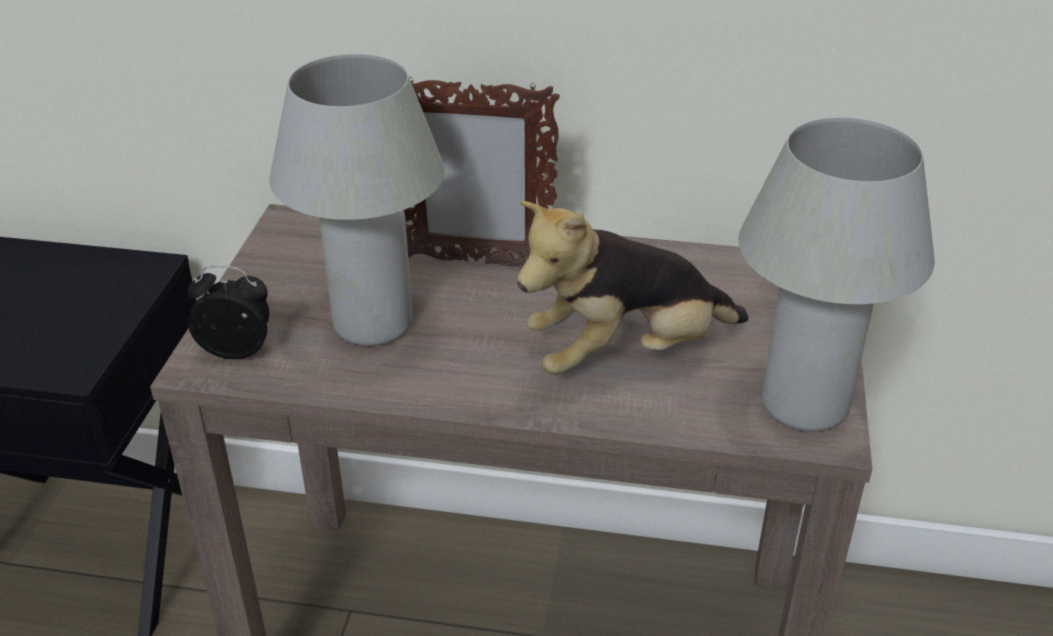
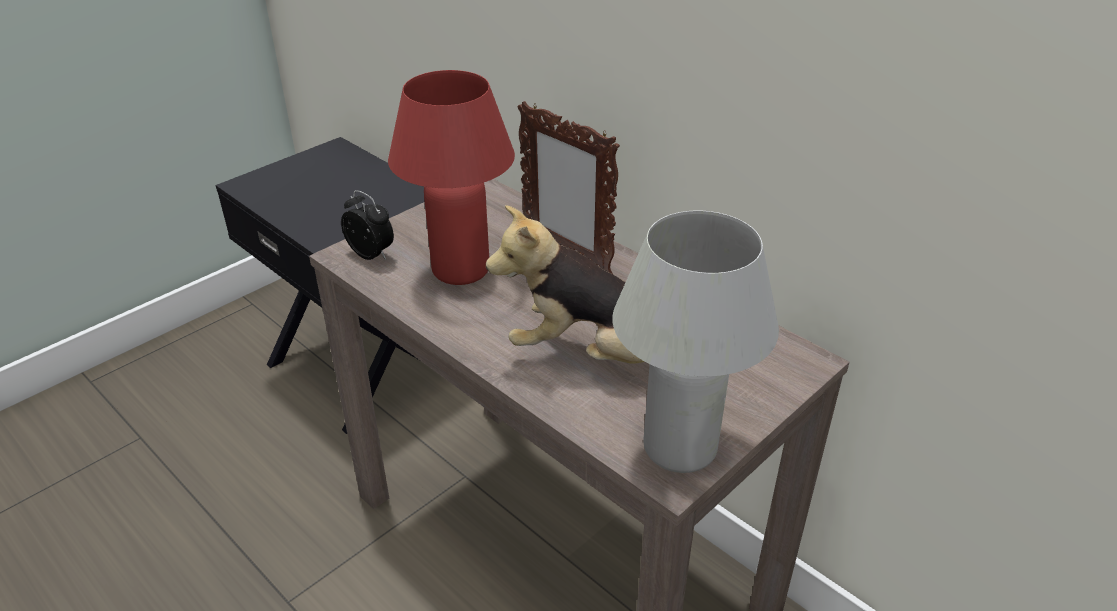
camera: 35 degrees right, 0 degrees up
white table lamp [269,54,445,346] -> red table lamp [388,70,515,285]

